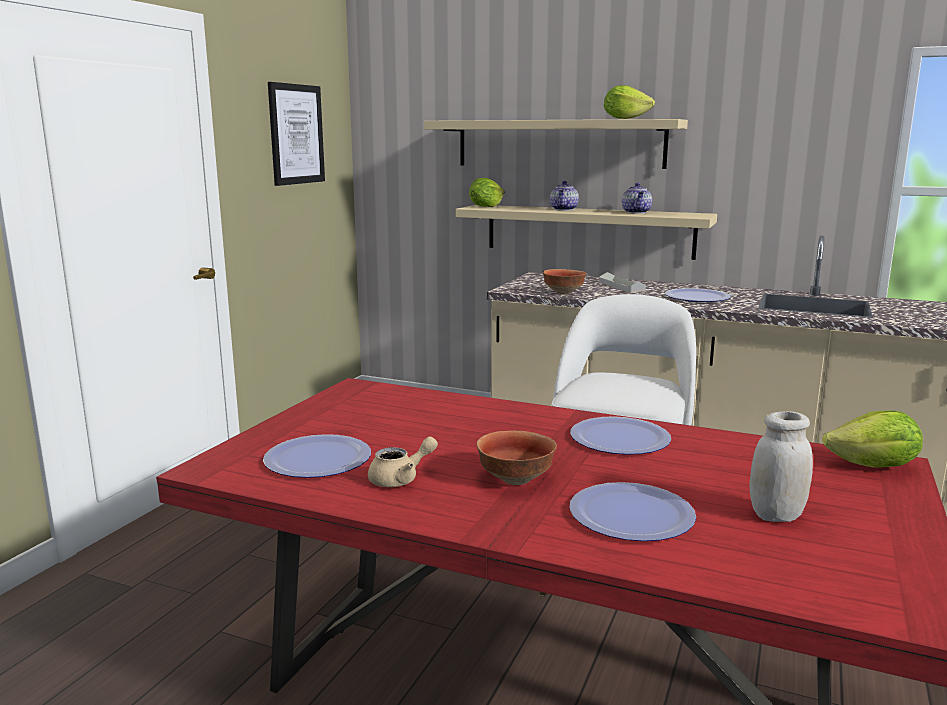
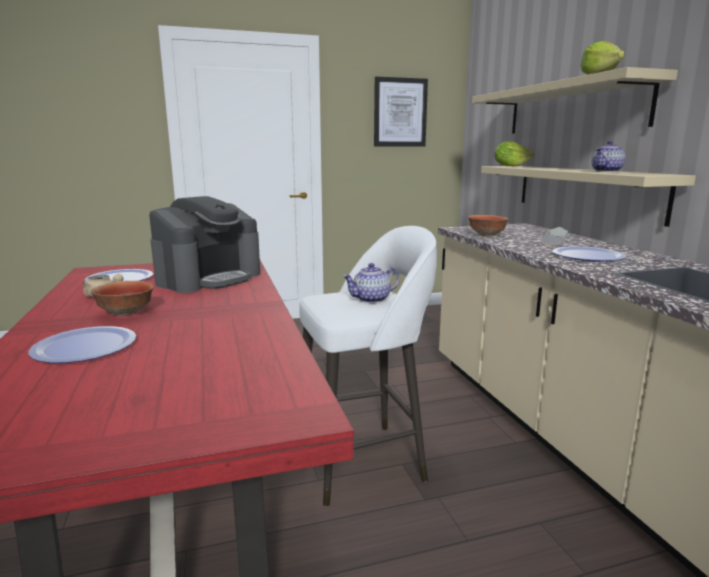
camera: 50 degrees right, 0 degrees up
teapot [550,181,579,211] -> teapot moved to [342,263,400,303]
plate [570,416,671,455] -> none
white jar [750,411,813,522] -> none
lettuce [823,411,923,468] -> none
none -> coffee machine [149,196,260,293]

